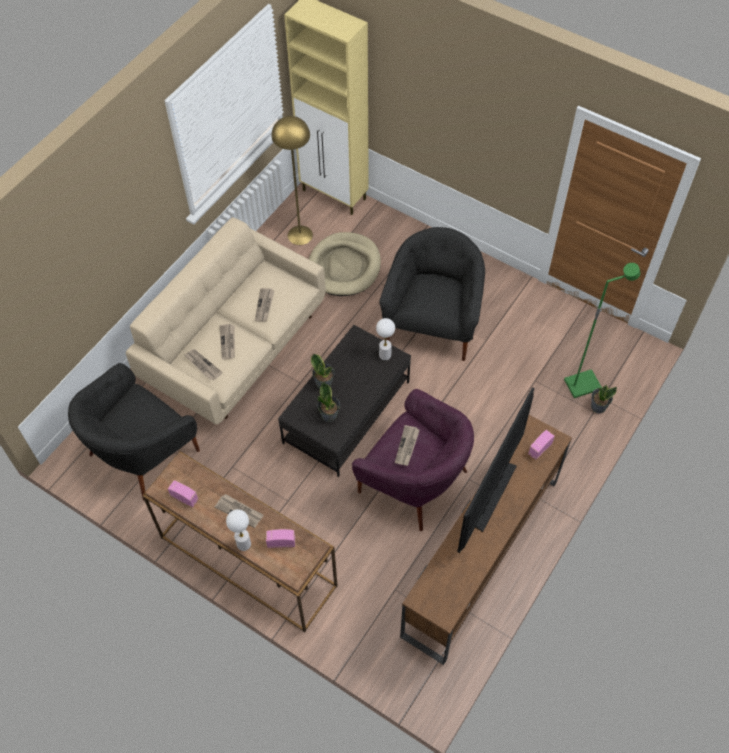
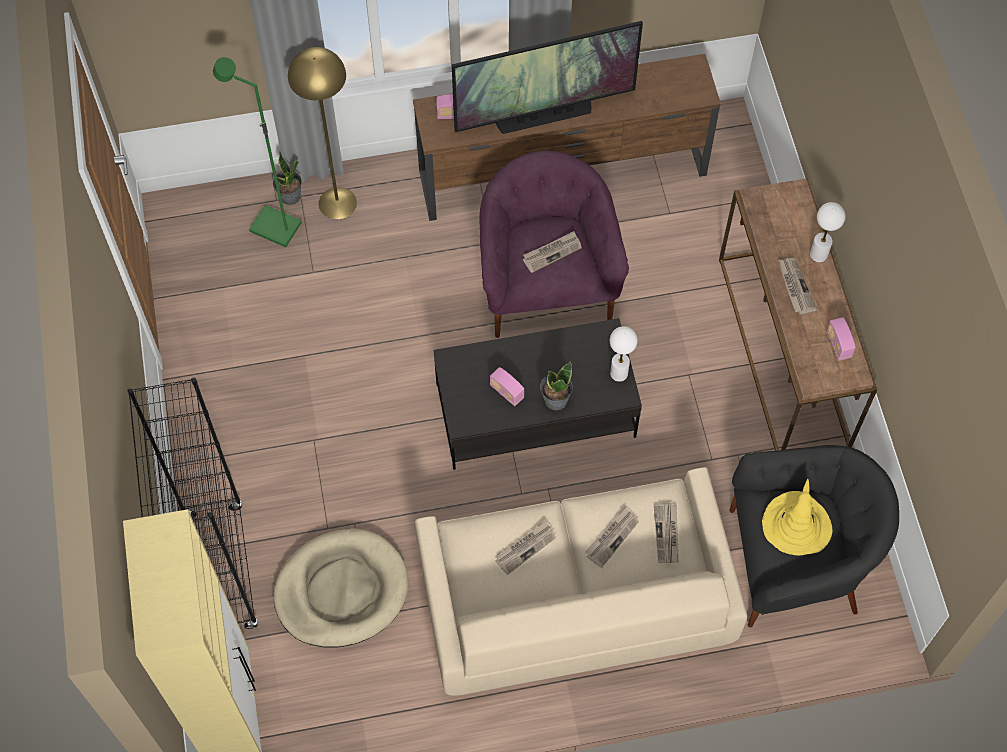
camera: 135 degrees left, 5 degrees up
radio [266,529,295,548] -> radio moved to [490,367,524,406]
yellow floor lamp [272,116,313,245] -> yellow floor lamp moved to [288,47,357,219]
potted plant [317,382,340,422] -> none
white table lamp [376,318,395,360] -> white table lamp moved to [610,326,638,382]
black armchair [379,227,485,361] -> none
none -> black bookcase [127,377,259,629]
none -> yellow hat [762,479,832,555]

